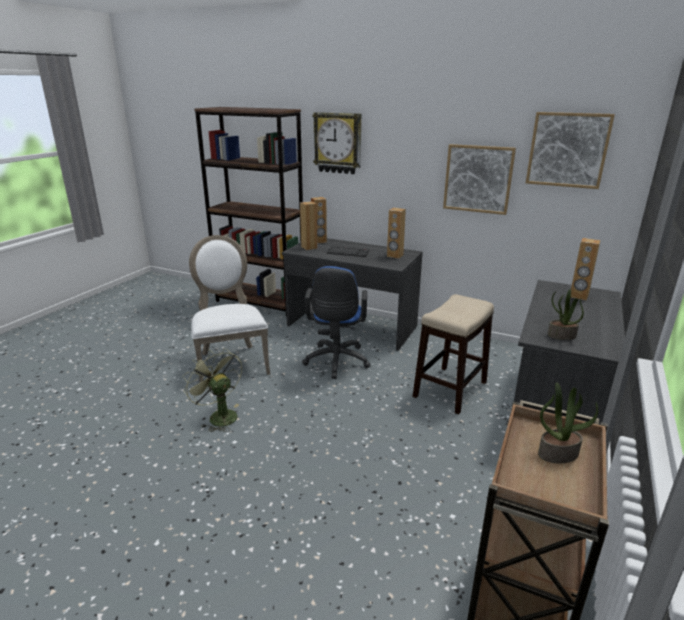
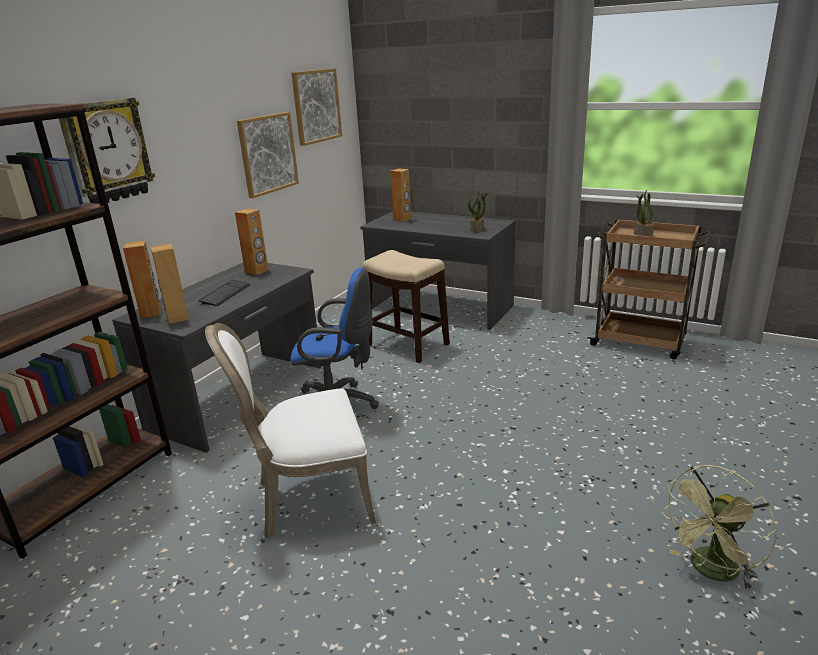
camera: 85 degrees left, 0 degrees up
green fan [182,348,242,432] -> green fan moved to [660,465,777,591]

